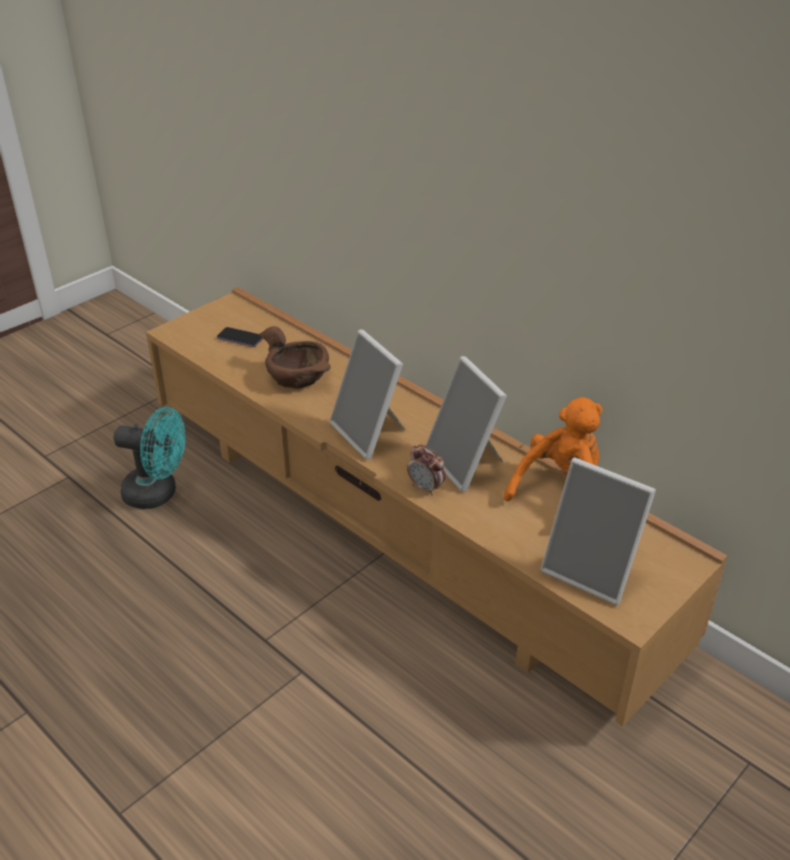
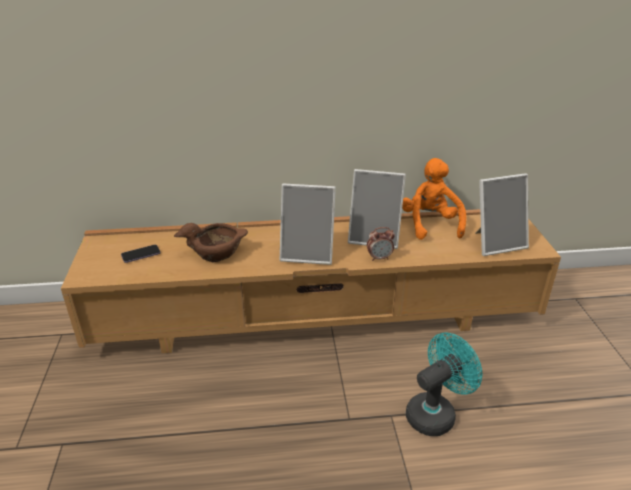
camera: 50 degrees left, 5 degrees down
turquoise fan [114,407,186,509] -> turquoise fan moved to [406,332,482,436]

